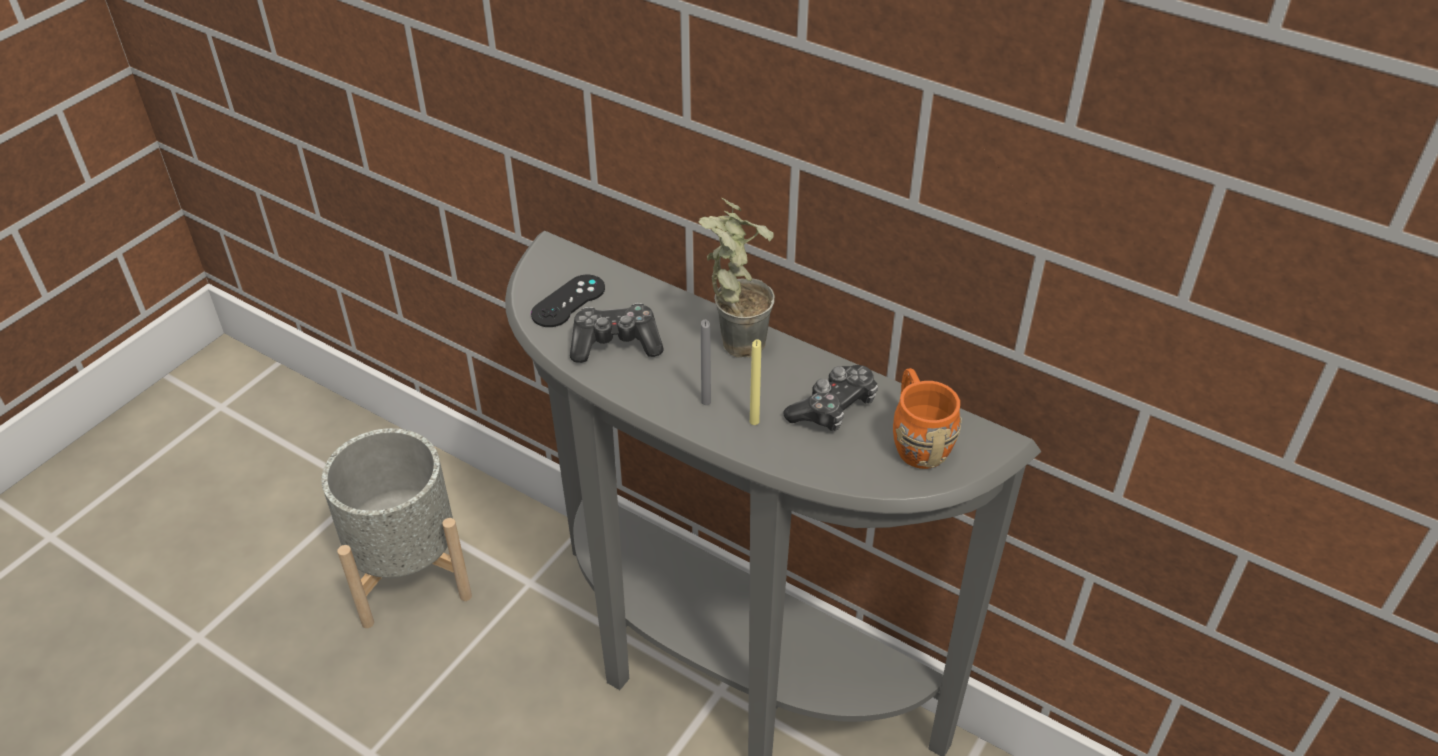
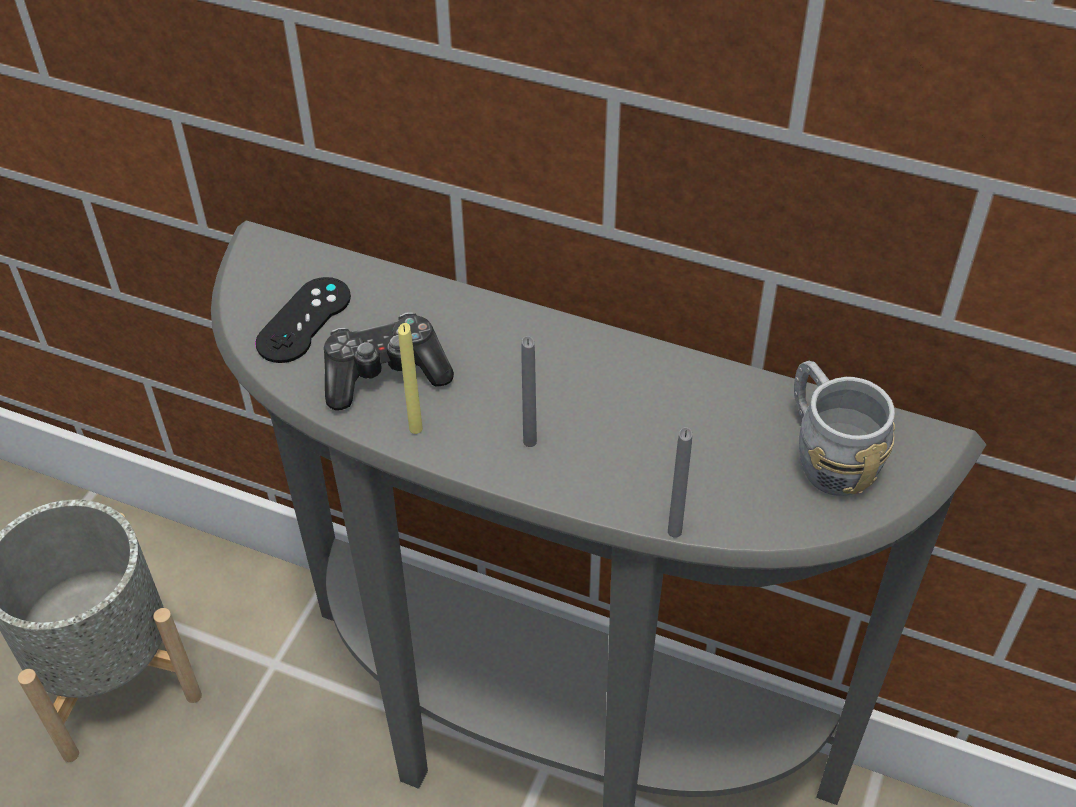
camera: 10 degrees left, 5 degrees up
potted plant [698,198,775,358] -> none
yellow candle [750,339,761,425] -> yellow candle moved to [398,323,423,434]
game controller [783,365,878,431] -> none
orange mug [893,368,962,469] -> grey mug [794,361,895,496]
none -> grey candle [668,427,692,538]

